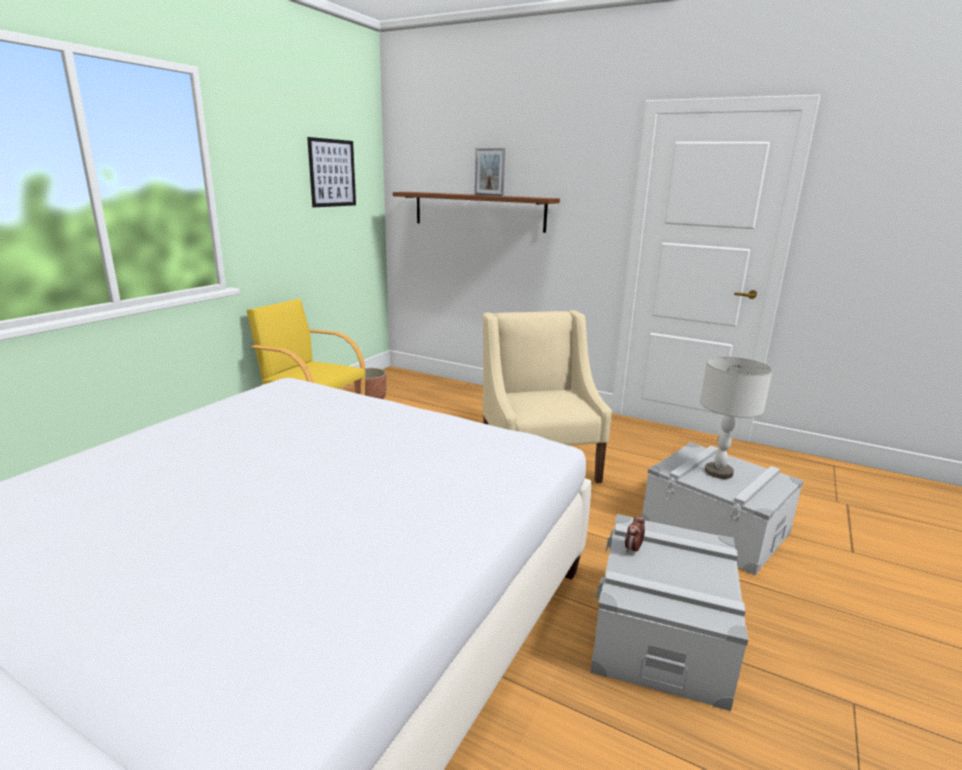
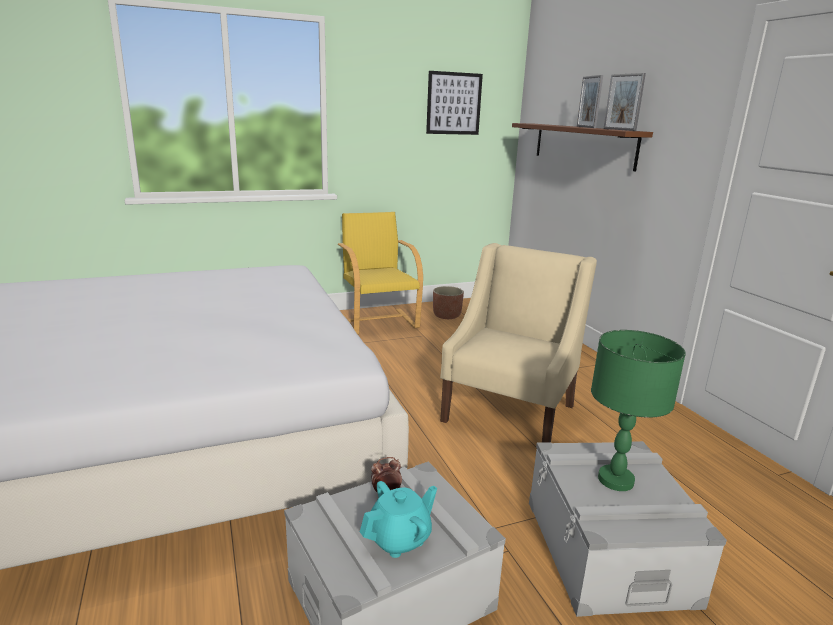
camera: 40 degrees right, 0 degrees up
grey table lamp [700,356,773,479] -> green table lamp [591,330,686,491]
none -> turquoise teapot [360,481,437,558]
none -> picture frame [604,73,646,131]

